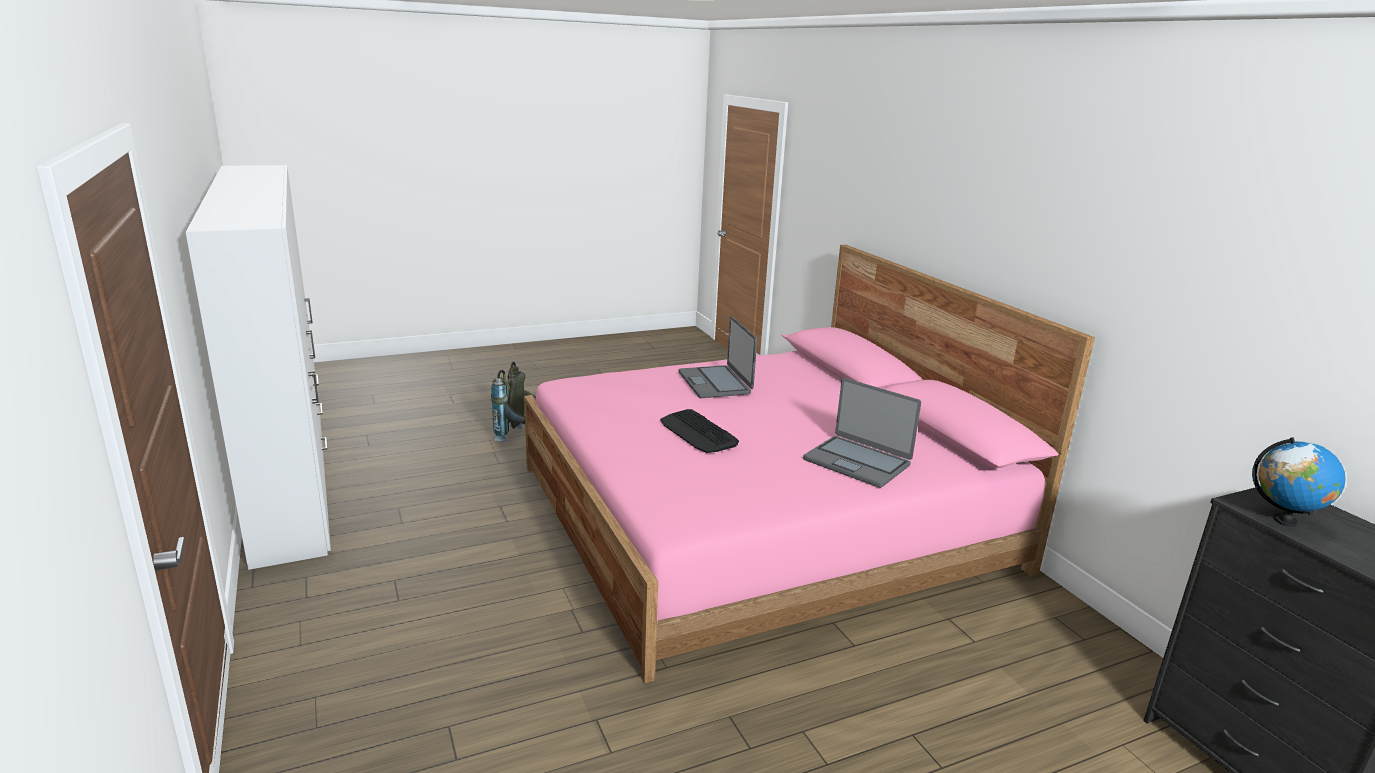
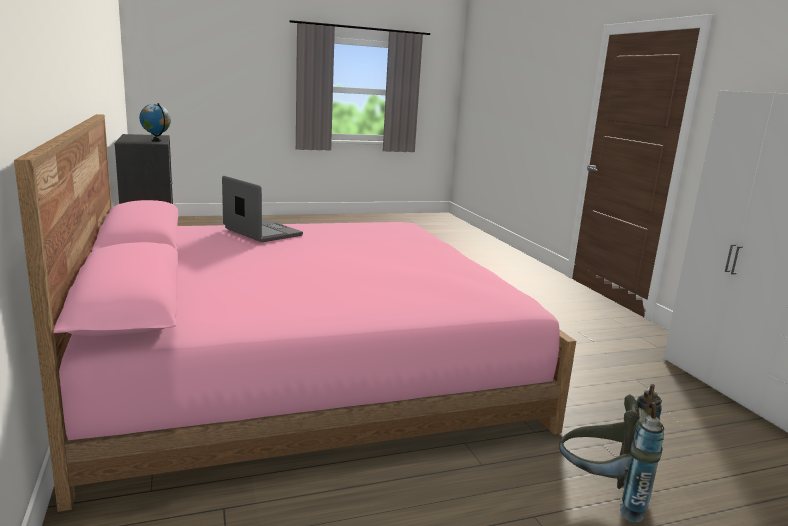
camera: 175 degrees left, 5 degrees down
keyboard [660,409,739,453] -> none
laptop [679,316,757,398] -> none

